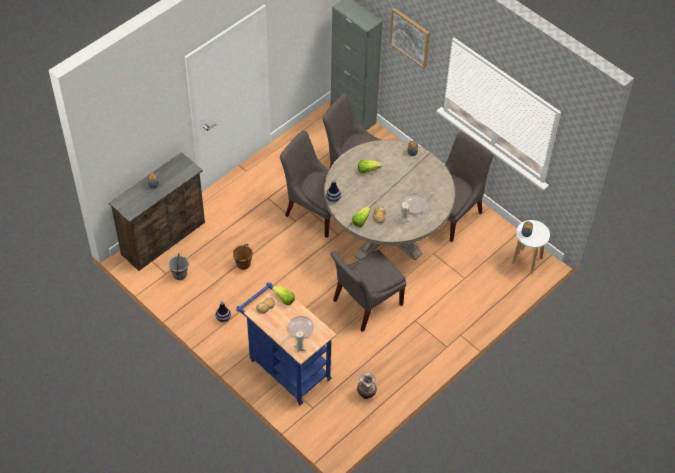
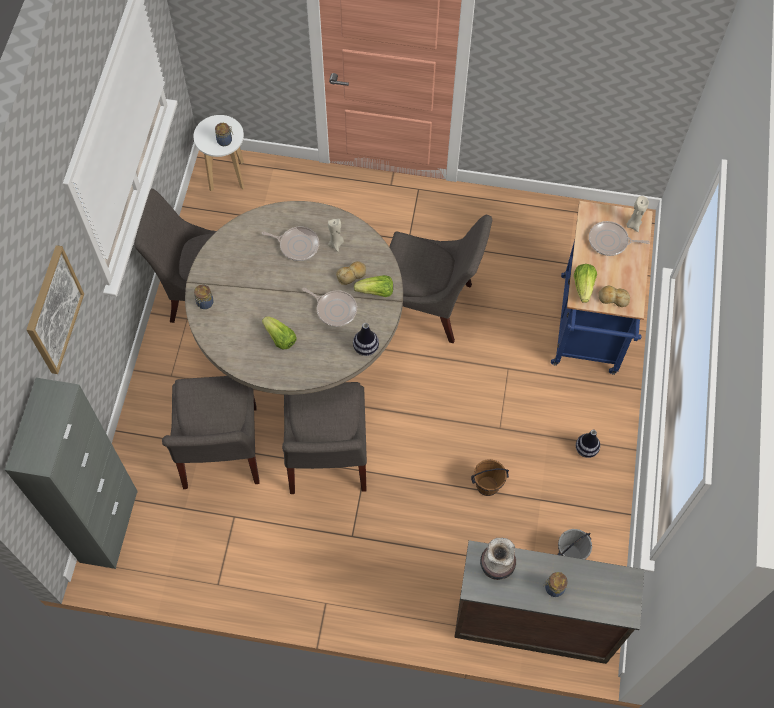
camera: 125 degrees left, 10 degrees up
vase [357,373,377,399] -> vase moved to [480,538,516,580]
none -> frying pan [302,288,357,327]

